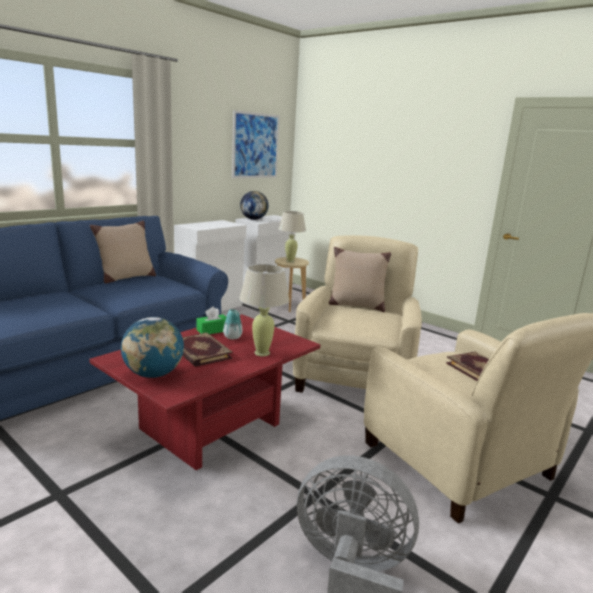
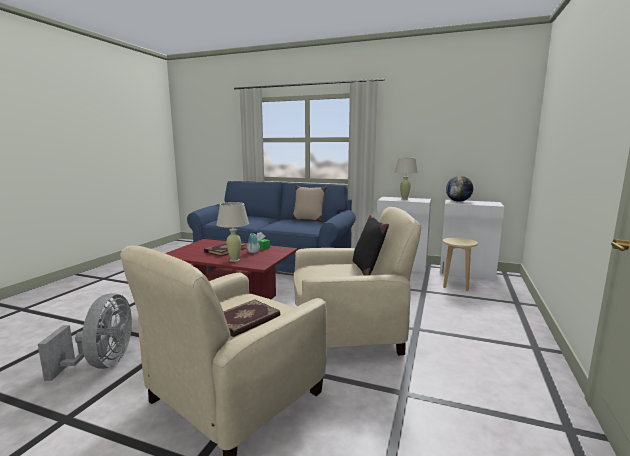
camera: 70 degrees right, 5 degrees down
globe [121,317,184,378] -> none
picture [232,110,280,178] -> none
beige table lamp [279,211,306,262] -> beige table lamp moved to [395,158,418,200]
beige pillow [329,247,391,312] -> black pillow [352,214,389,275]

